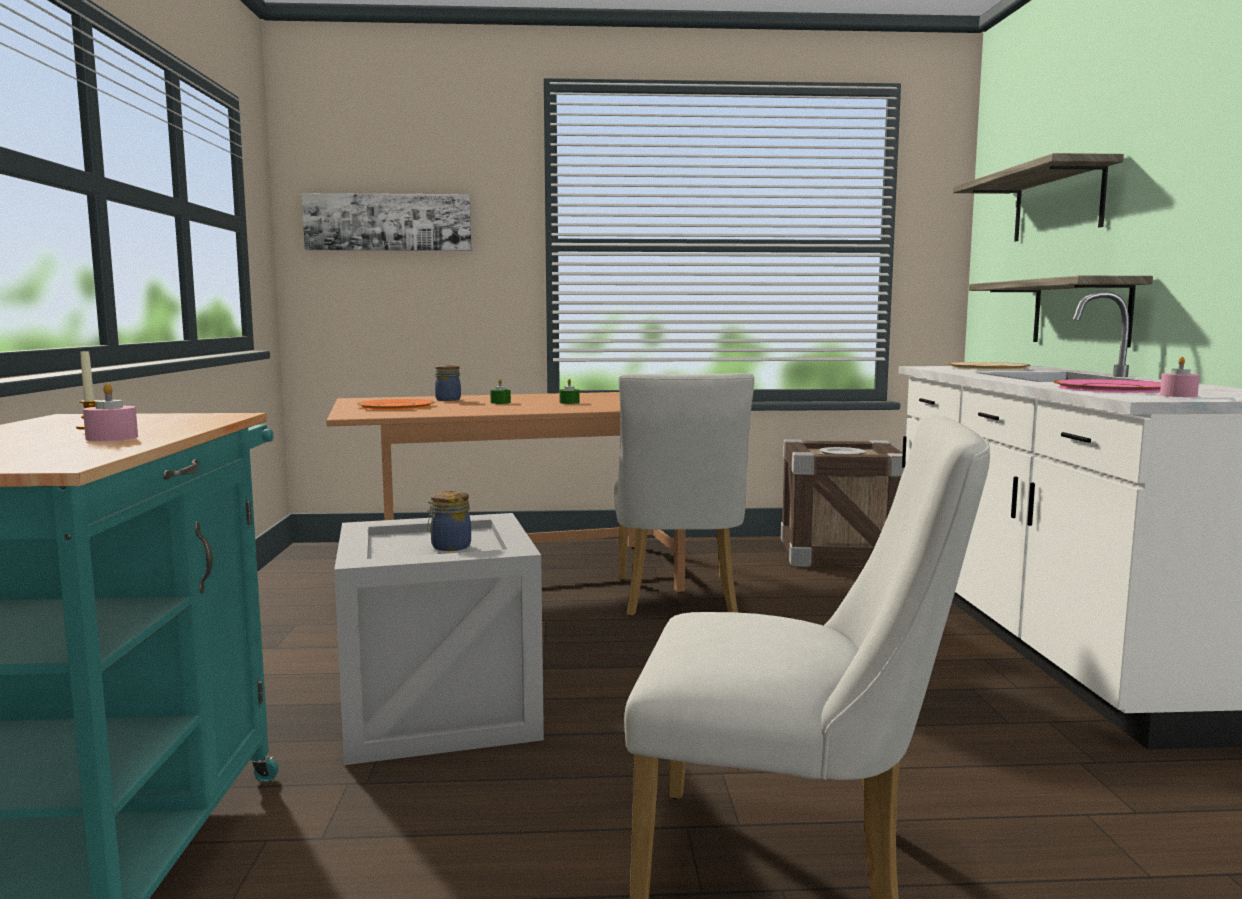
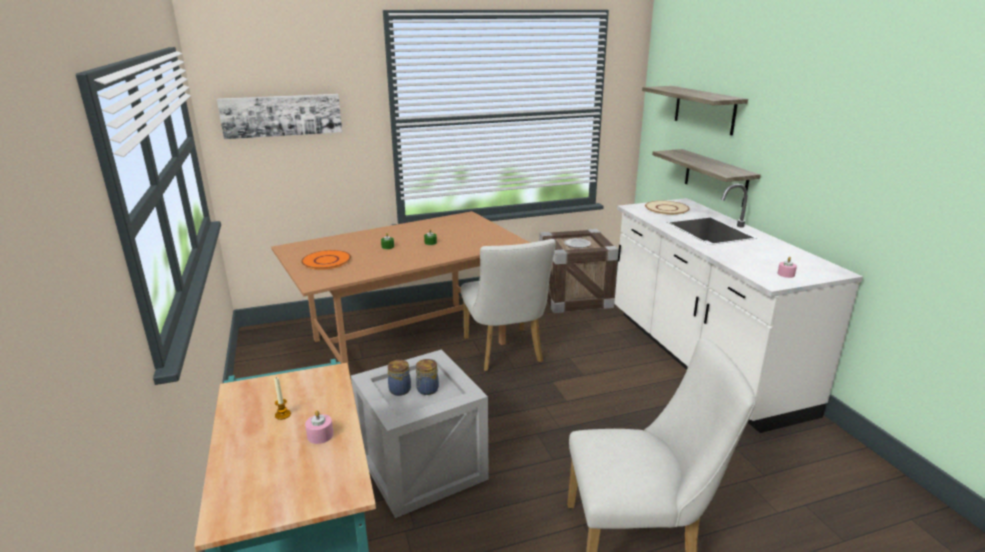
camera: 15 degrees left, 15 degrees up
jar [435,365,461,401] -> jar moved to [388,360,411,396]
pink plate [1053,379,1161,393] -> none

